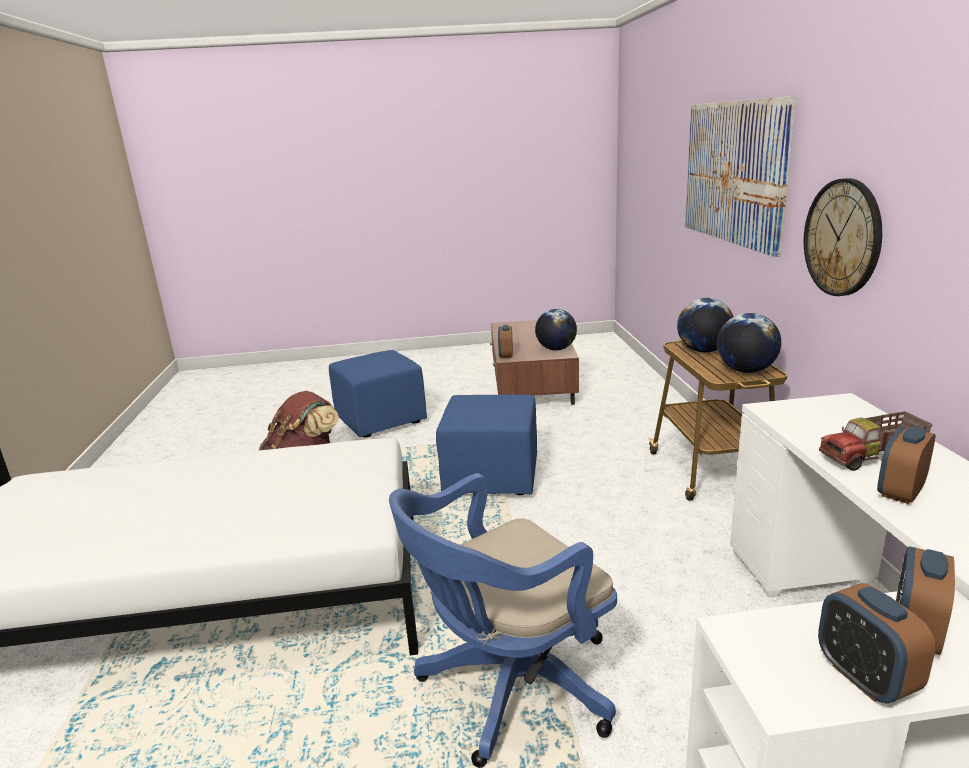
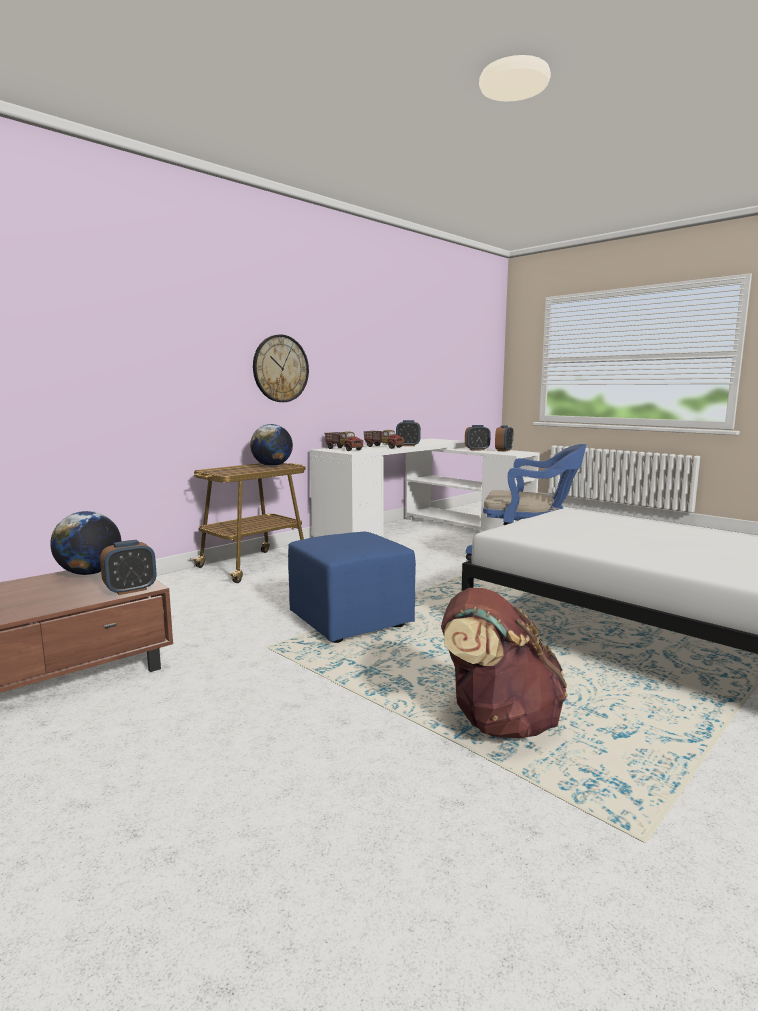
camera: 130 degrees left, 10 degrees down
blue ottoman [329,350,427,437] -> none
globe [677,298,734,353] -> none
picture [685,96,797,257] -> none
none -> toy truck [325,431,364,451]

